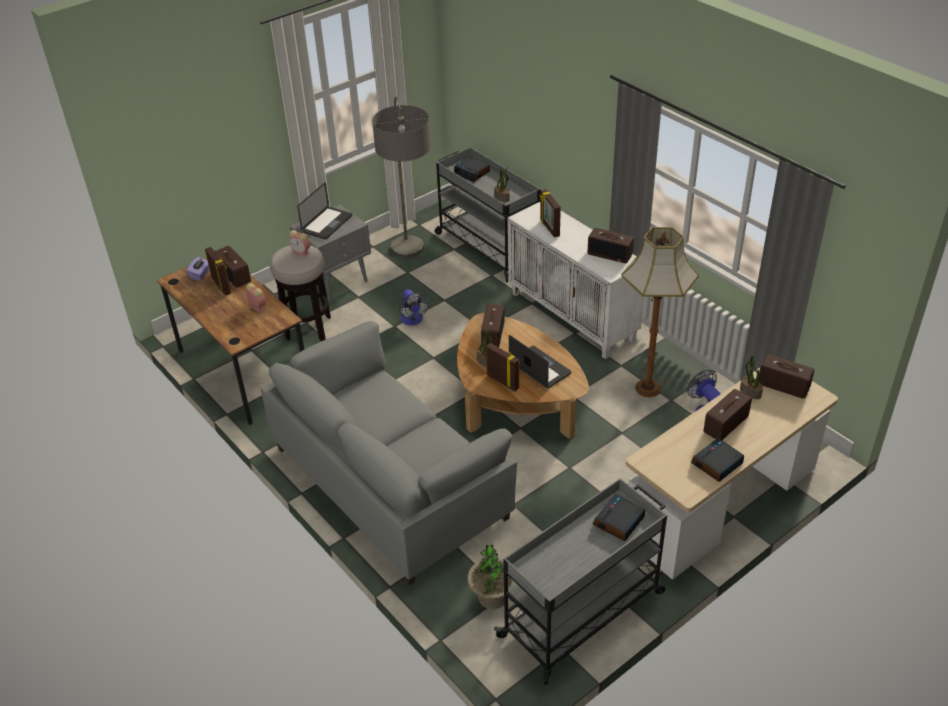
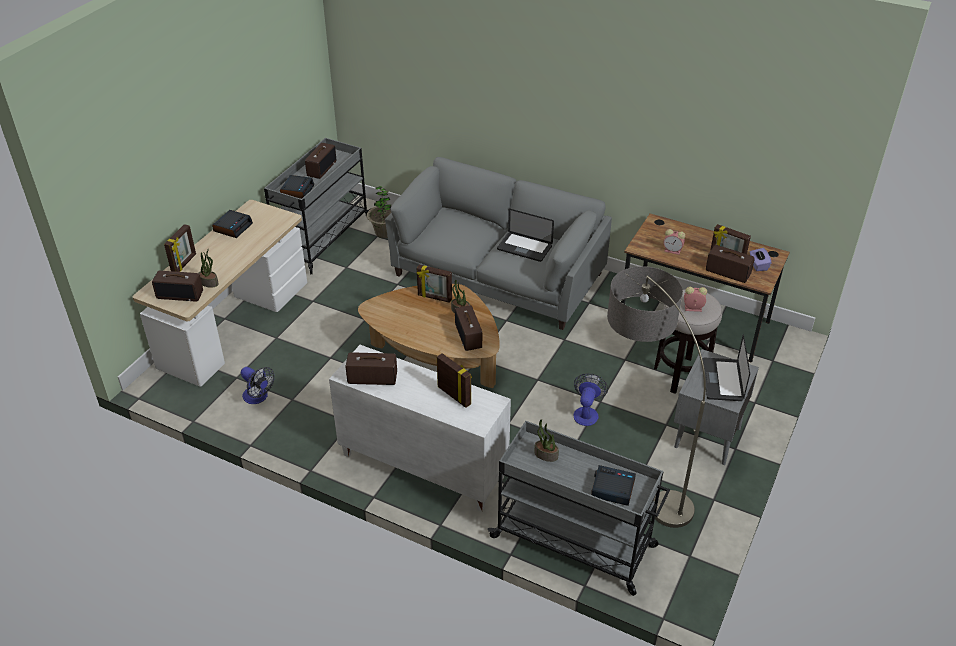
camera: 155 degrees right, 0 degrees up
fan [399,289,429,326] -> fan turned 60 degrees clockwise [574,373,608,426]
laptop [509,335,571,388] -> laptop moved to [497,209,554,262]
floor lamp [621,227,699,397] -> none
radio [703,389,752,440] -> radio moved to [305,143,336,179]
none -> picture frame [164,224,196,272]

